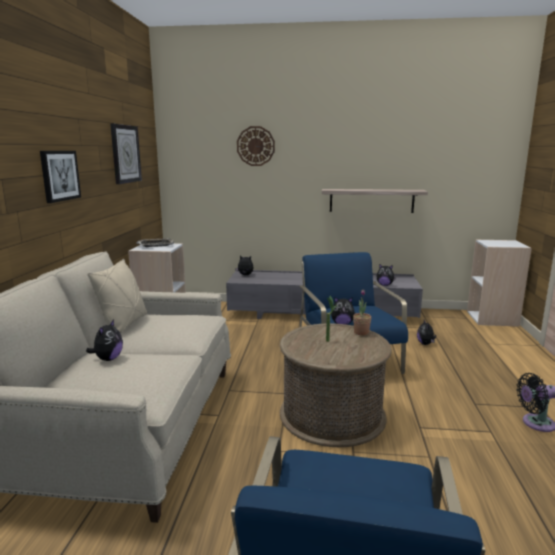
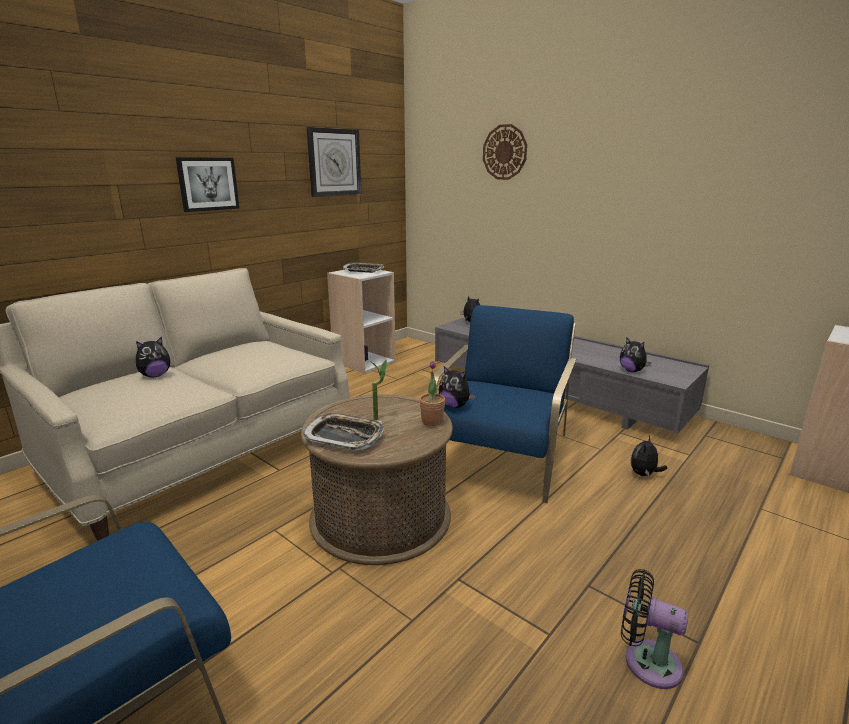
camera: 35 degrees right, 5 degrees up
beige pillow [87,259,147,334] -> none
shelf [322,189,428,213] -> none
none -> tray [303,413,384,450]

